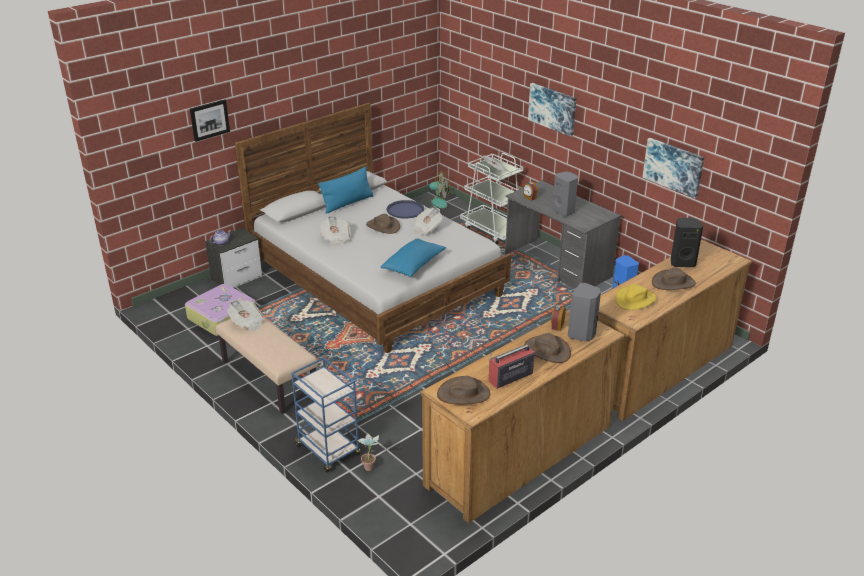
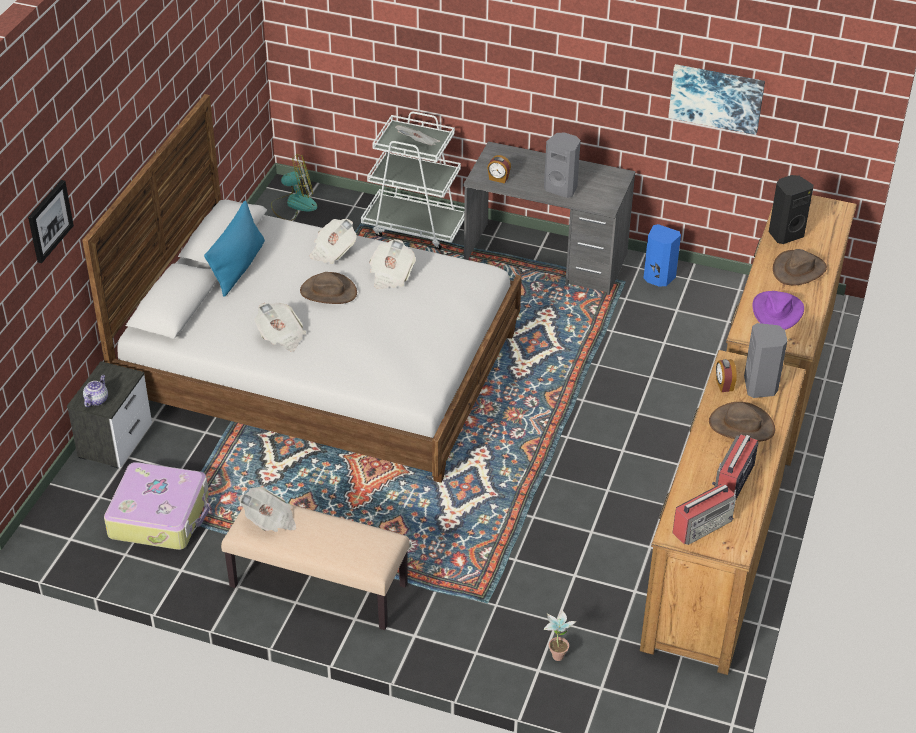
camera: 30 degrees left, 10 degrees up
blue cart [291,357,361,473] -> none
blue pillow [381,238,446,277] -> none
blue tray [387,200,424,219] -> newspaper [310,219,357,264]
brown hat [437,376,490,405] -> radio [673,483,736,545]
picture [528,83,576,137] -> none
yellow hat [615,284,657,310] -> purple hat [752,291,804,330]

